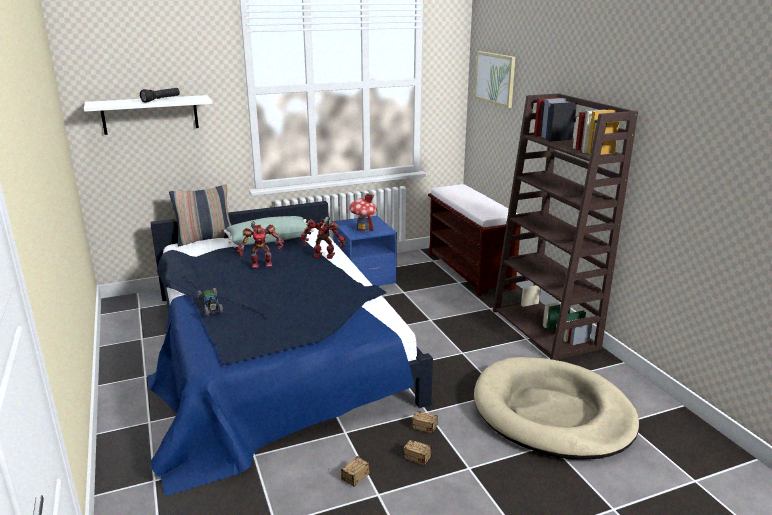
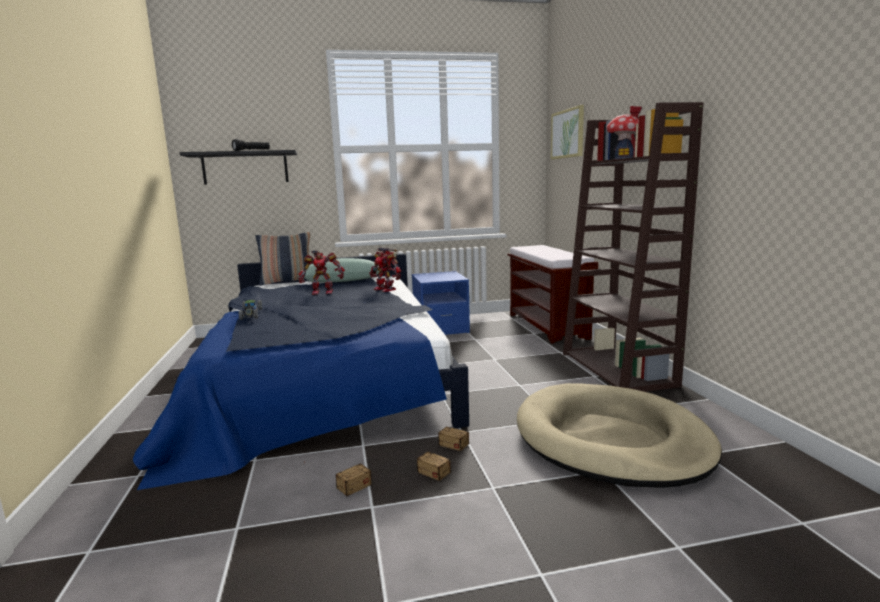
camera: 10 degrees right, 10 degrees down
white shelf [84,95,212,135] -> black shelf [179,150,297,185]
toy robot [301,217,346,259] -> toy robot turned 150 degrees counterclockwise [369,248,401,292]
toy house [349,193,377,232] -> toy house moved to [606,106,642,159]

